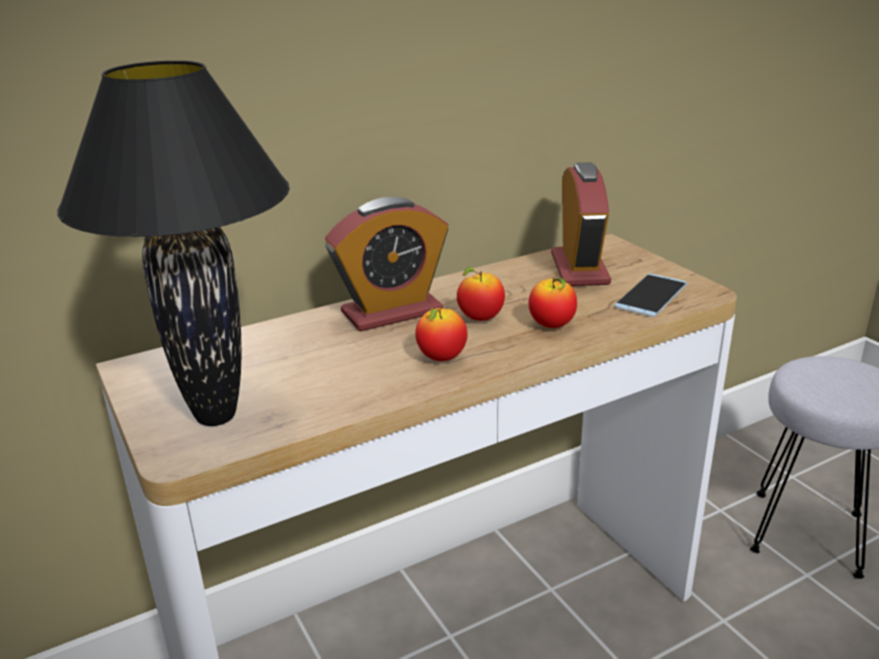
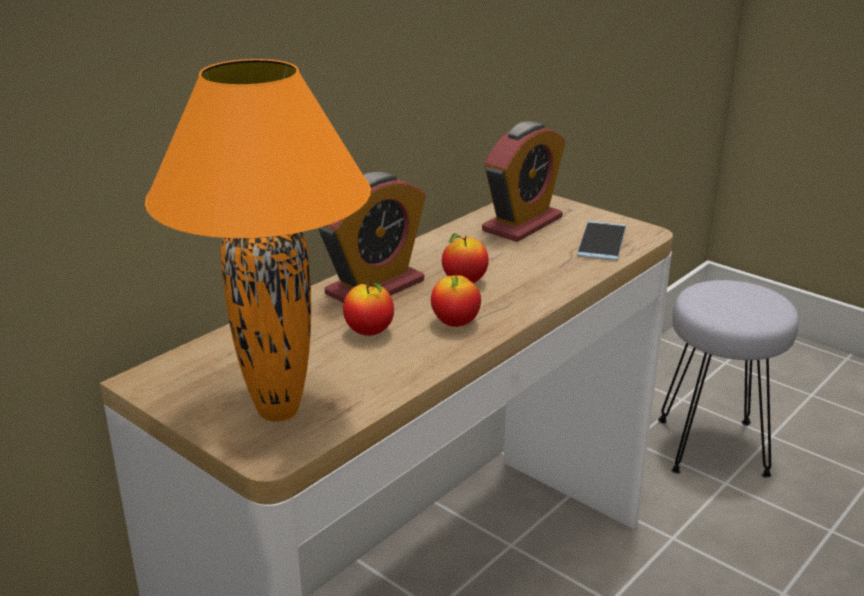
camera: 20 degrees left, 0 degrees up
black table lamp [58,61,290,426] -> orange table lamp [145,59,371,422]
apple [528,277,577,328] -> apple moved to [343,283,394,336]
alarm clock [551,162,611,286] -> alarm clock turned 60 degrees clockwise [482,121,565,242]

